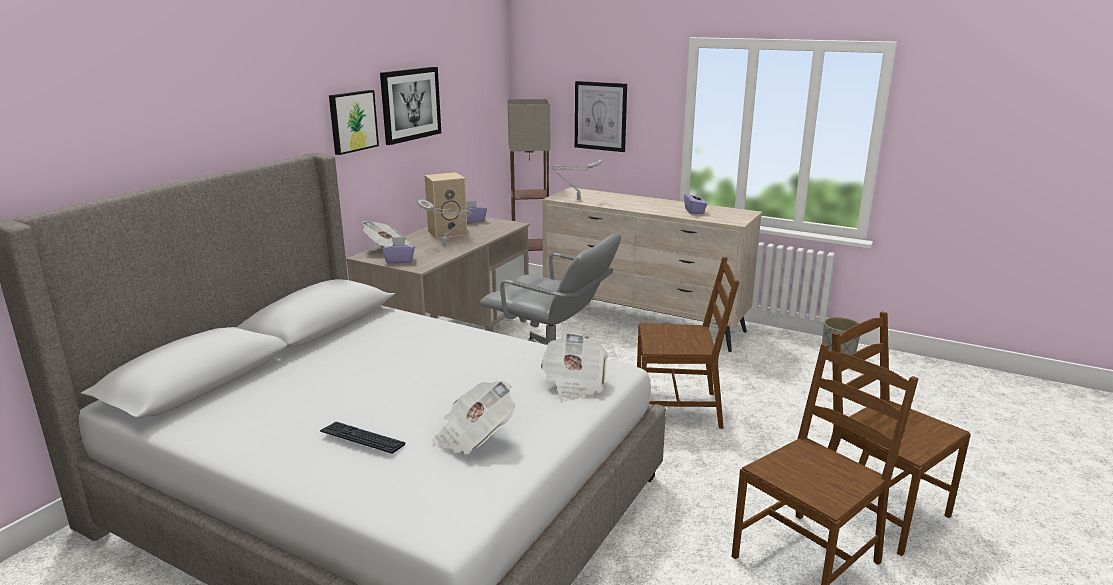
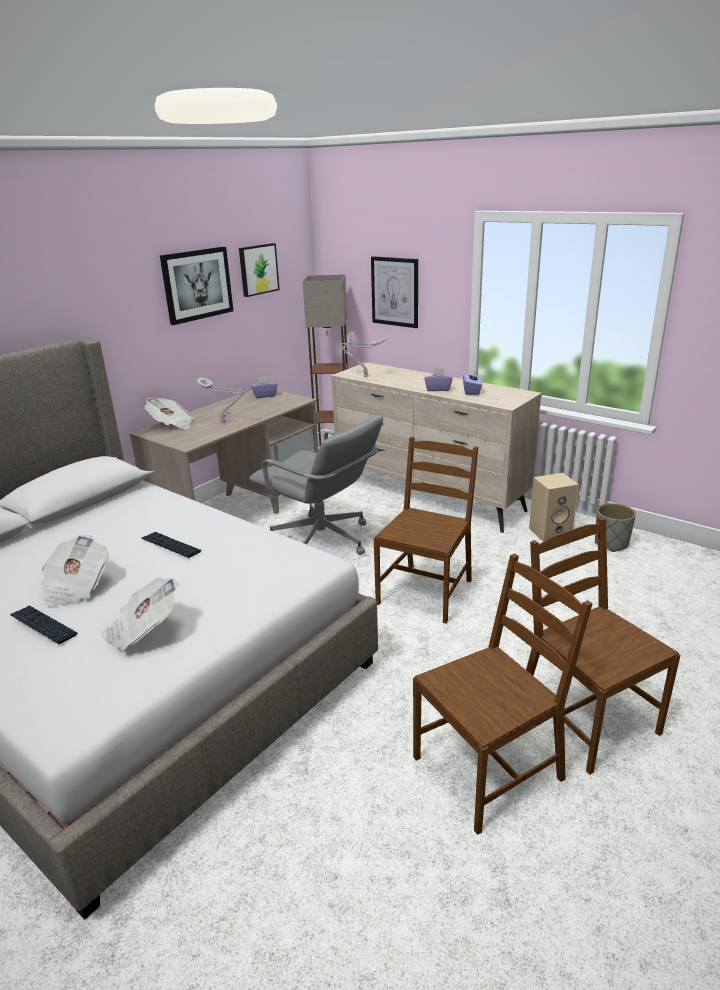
camera: 10 degrees right, 5 degrees up
picture [329,90,379,155] -> picture moved to [239,243,280,297]
purple tissue box [382,237,415,263] -> purple tissue box moved to [424,368,453,391]
beige speaker [424,172,468,239] -> beige speaker moved to [529,473,579,541]
newspaper [541,332,608,401] -> newspaper moved to [41,535,109,607]
brown chair [637,257,739,429] -> brown chair turned 75 degrees counterclockwise [374,437,478,624]
none -> keyboard [141,532,201,558]

